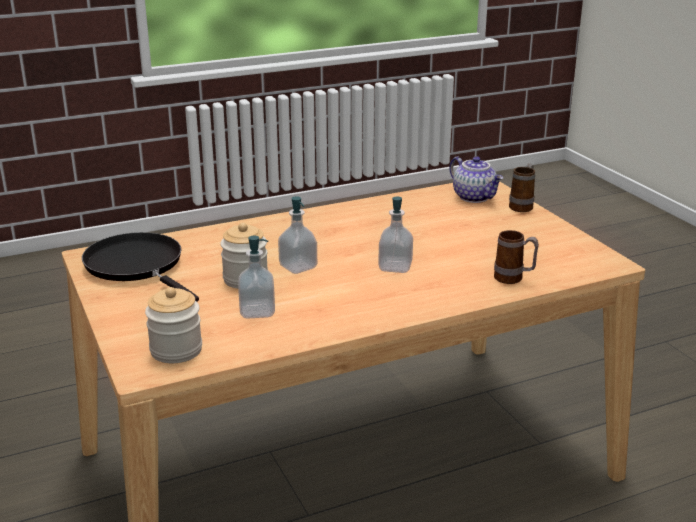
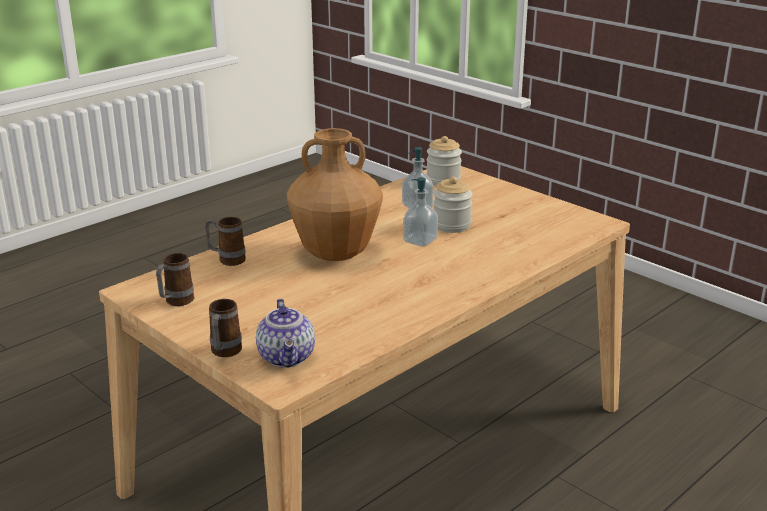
camera: 160 degrees right, 0 degrees up
black frying pan [82,232,199,302] -> none
soap dispenser [378,197,413,273] -> brown vase [287,128,383,261]
teapot [450,156,503,203] -> teapot turned 135 degrees counterclockwise [256,299,315,368]
none -> mug [156,253,194,306]

